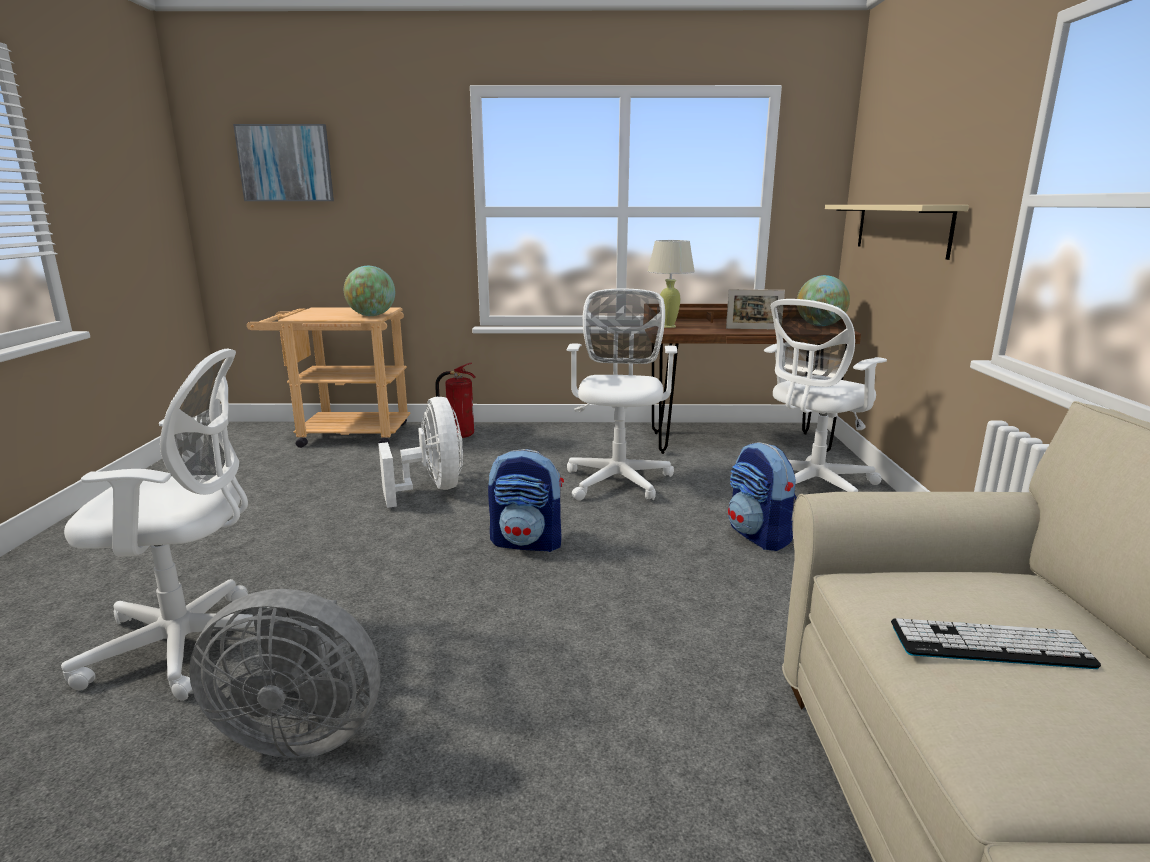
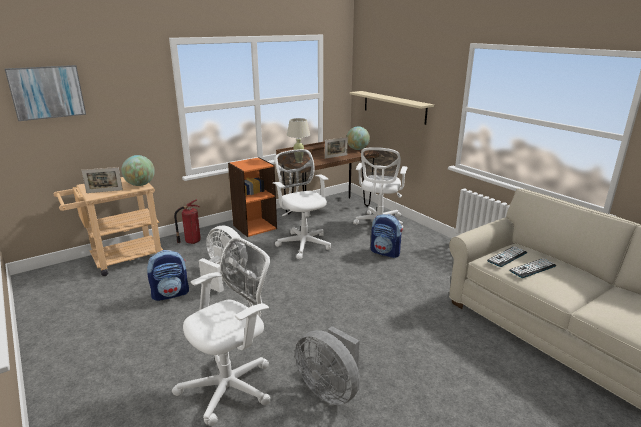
camera: 35 degrees left, 5 degrees up
grey fan [189,589,380,758] -> grey fan turned 75 degrees clockwise [295,326,360,405]
backpack [488,449,564,552] -> backpack moved to [147,250,189,301]
none -> picture frame [81,167,123,193]
none -> orange bookcase [228,157,277,237]
none -> keyboard [487,246,527,267]

